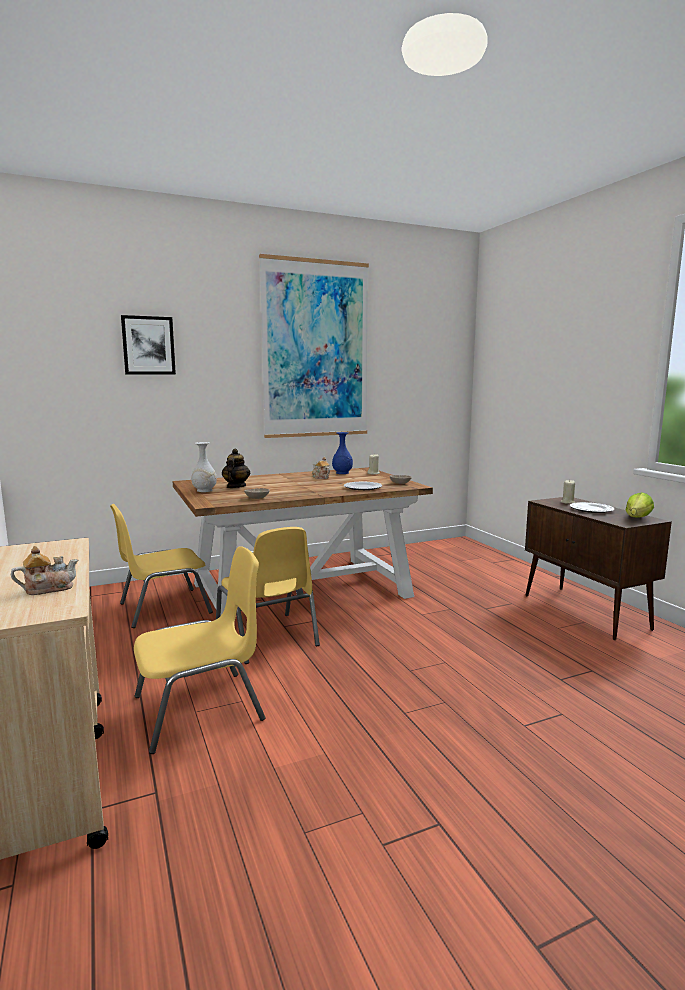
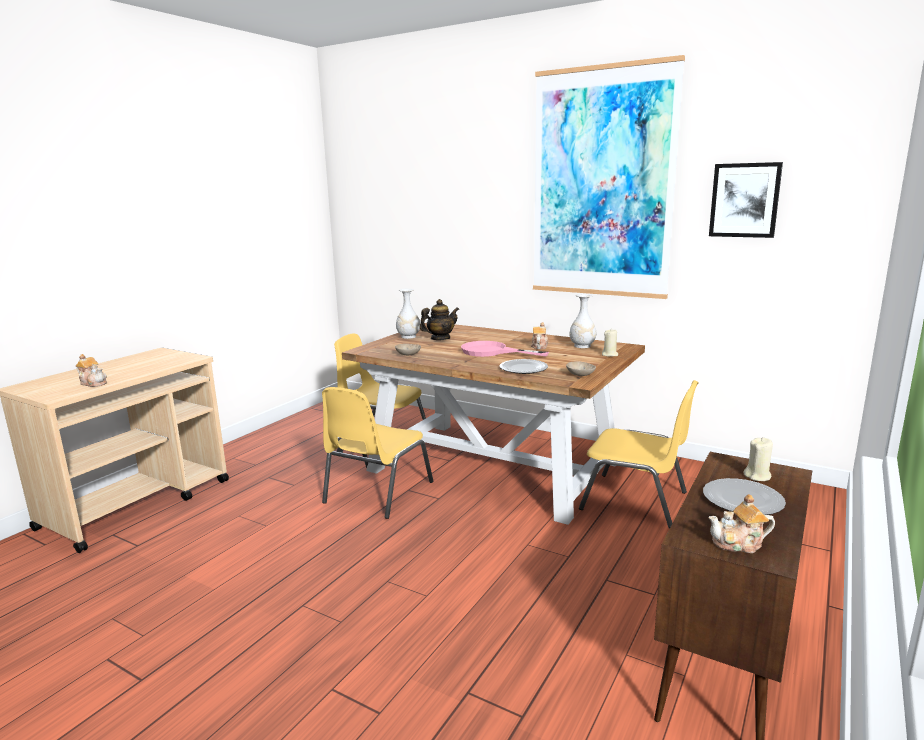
camera: 55 degrees right, 5 degrees up
picture [121,315,176,375] -> picture moved to [709,162,783,238]
yellow chair [134,546,266,754] -> yellow chair moved to [579,380,699,528]
blue vase [332,432,353,474] -> white vase [569,294,596,348]
lettuce [626,492,654,518] -> teapot [708,494,775,553]
none -> pink frying pan [461,341,549,357]

